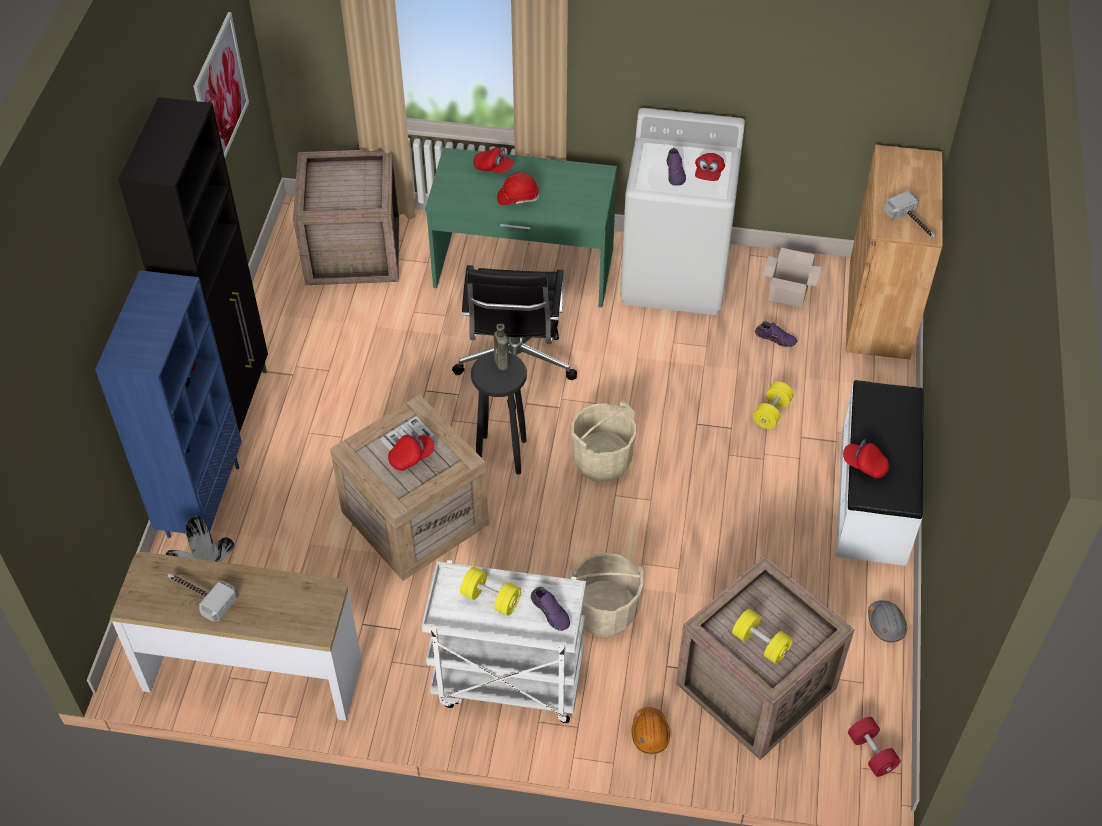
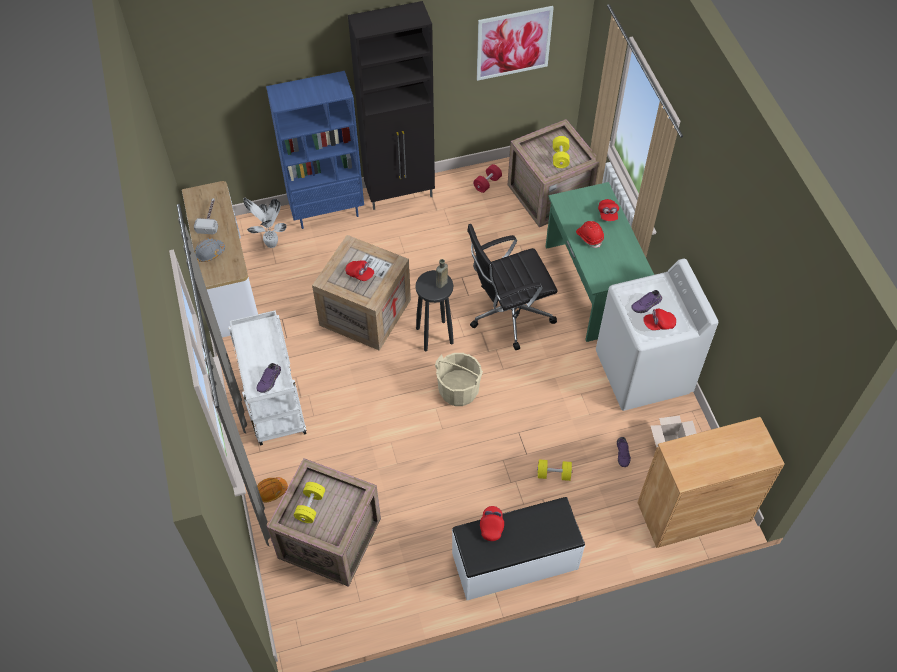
camera: 65 degrees right, 5 degrees up
yellow dumbbell [460,567,521,616] -> yellow dumbbell moved to [553,136,570,168]
beige bucket [569,553,643,637] -> none
red dumbbell [848,717,901,777] -> red dumbbell moved to [473,164,502,193]
grey hard hat [868,600,907,643] -> grey hard hat moved to [194,238,225,262]
hammer [884,191,936,239] -> none

